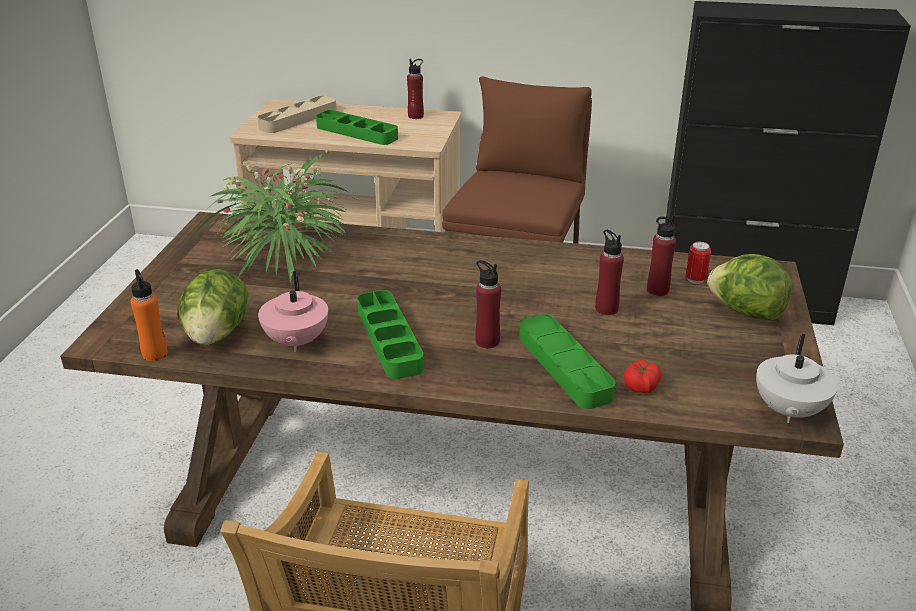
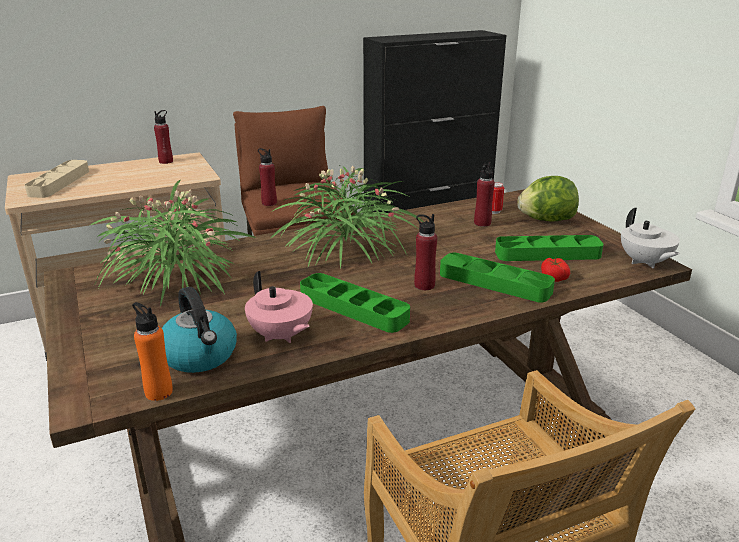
camera: 35 degrees left, 5 degrees down
lettuce [177,269,249,345] -> kettle [162,287,237,373]
green tray [316,110,398,145] -> green tray moved to [495,235,604,261]
red bottle [595,230,624,315] -> red bottle moved to [258,148,277,206]
none -> potted plant [270,165,424,270]

